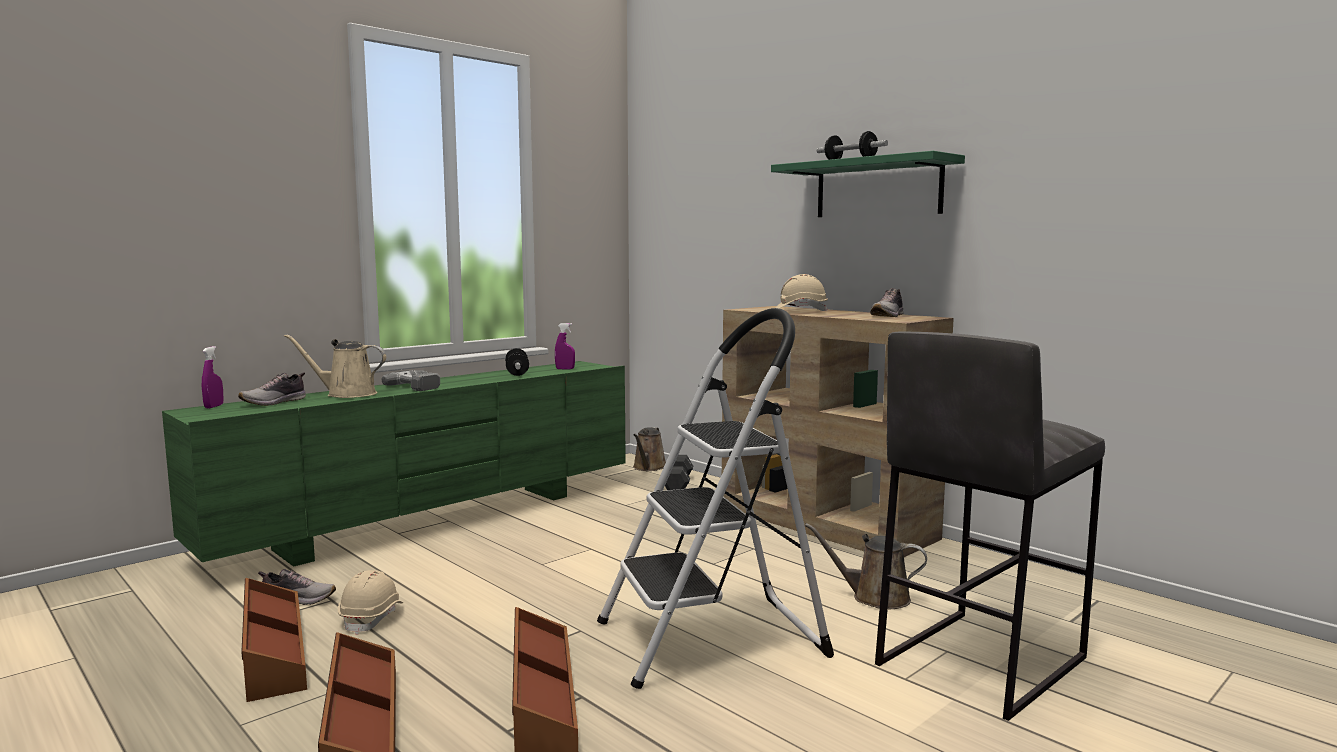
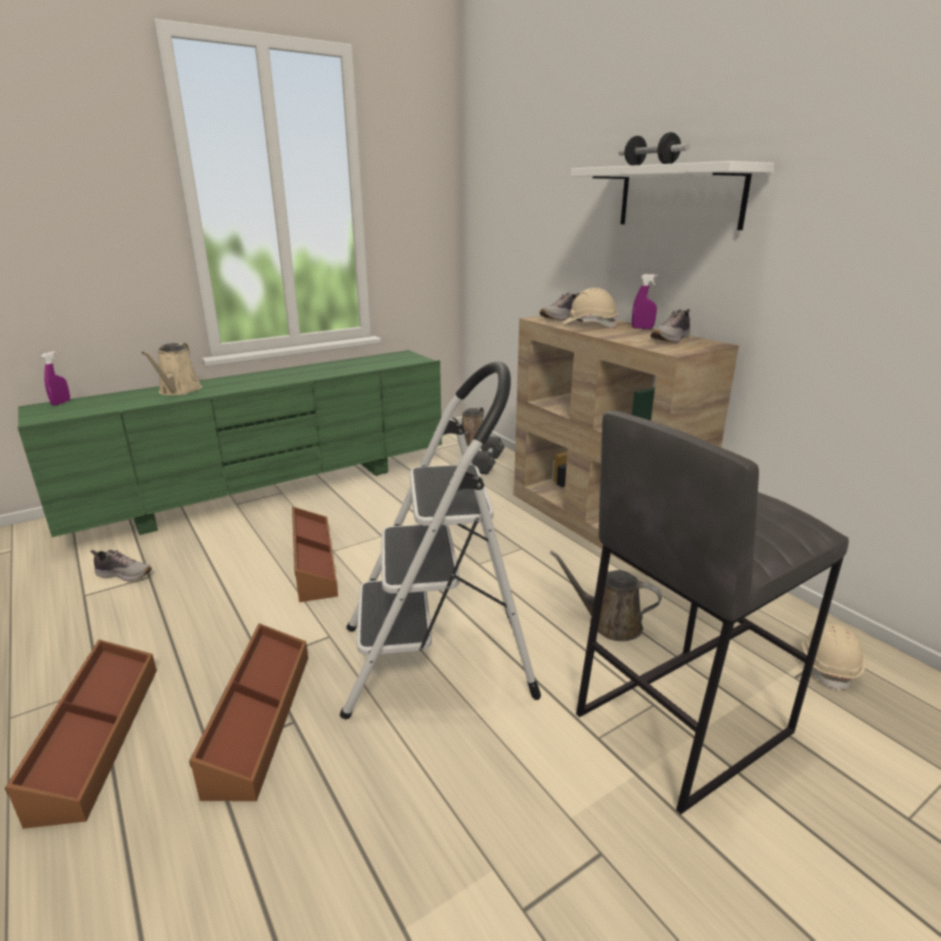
camera: 10 degrees right, 15 degrees up
shoe [238,372,306,406] -> shoe moved to [540,293,579,321]
brown storage box [241,578,307,702] -> brown storage box moved to [292,507,338,602]
beige watering can [284,334,386,398] -> beige watering can turned 105 degrees counterclockwise [141,343,202,395]
beige hard hat [338,570,403,635] -> beige hard hat moved to [801,623,865,692]
power drill [382,370,440,391] -> none
dumbbell [505,348,529,376] -> none
purple spray bottle [555,323,575,369] -> purple spray bottle moved to [632,274,658,329]
green shelf [771,151,965,217] -> white shelf [571,161,775,230]

